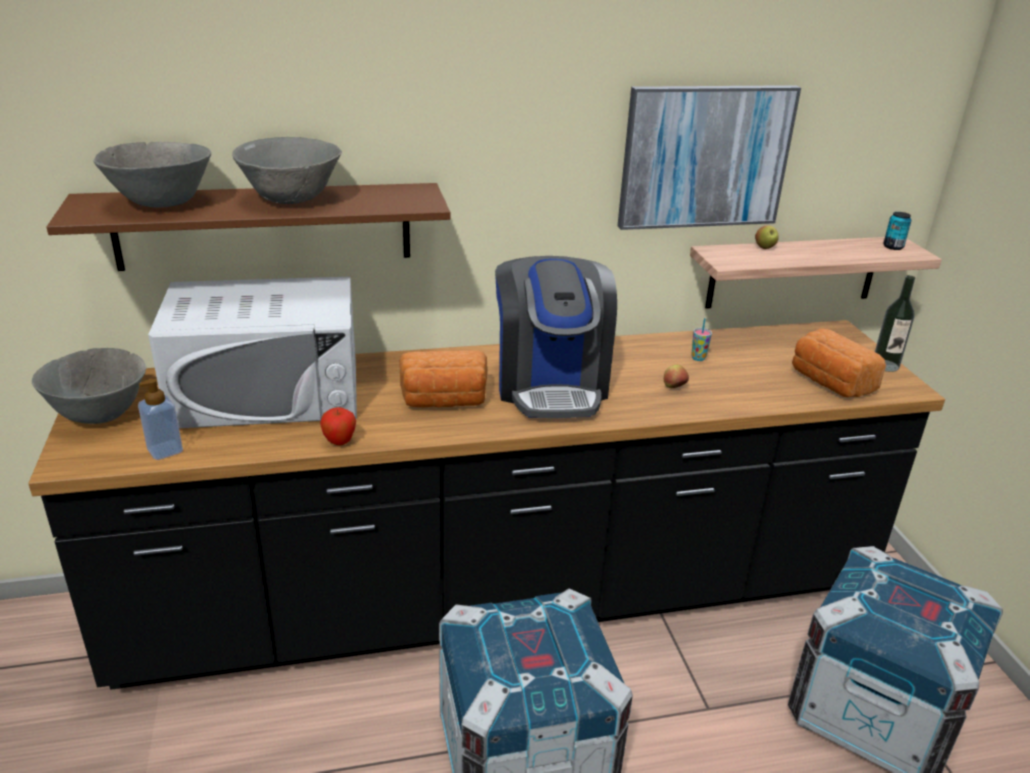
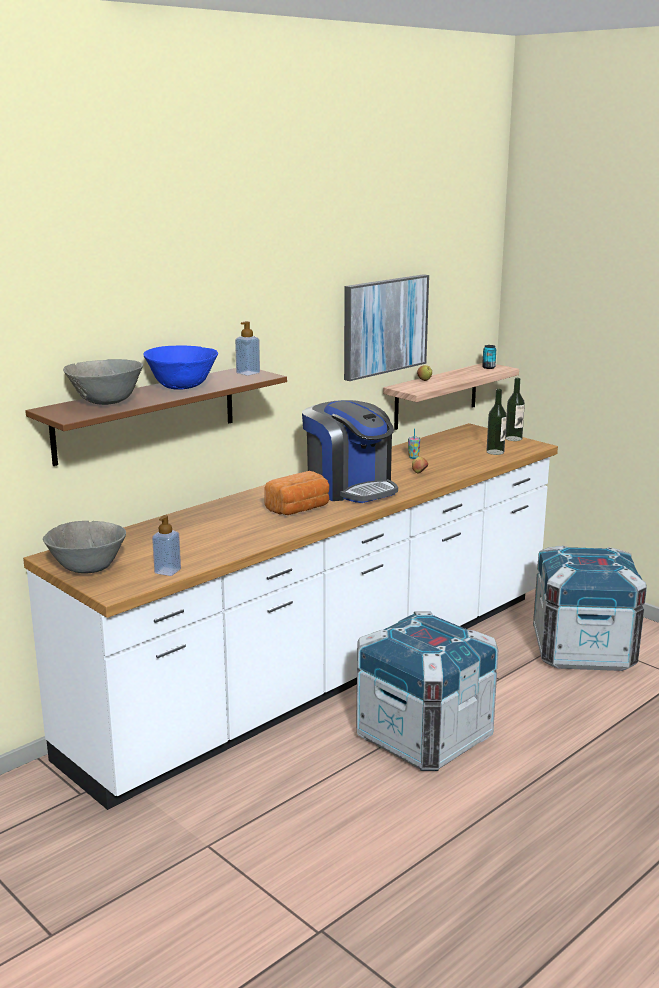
camera: 30 degrees left, 10 degrees down
black counter [28,320,945,690] -> white counter [23,423,558,810]
white microwave [148,276,357,428] -> none
grey bowl [232,137,342,204] -> blue bowl [143,345,218,390]
apple [320,407,356,445] -> none
bread [792,329,886,397] -> bottle [487,389,507,455]
none -> soap dispenser [235,321,260,375]

